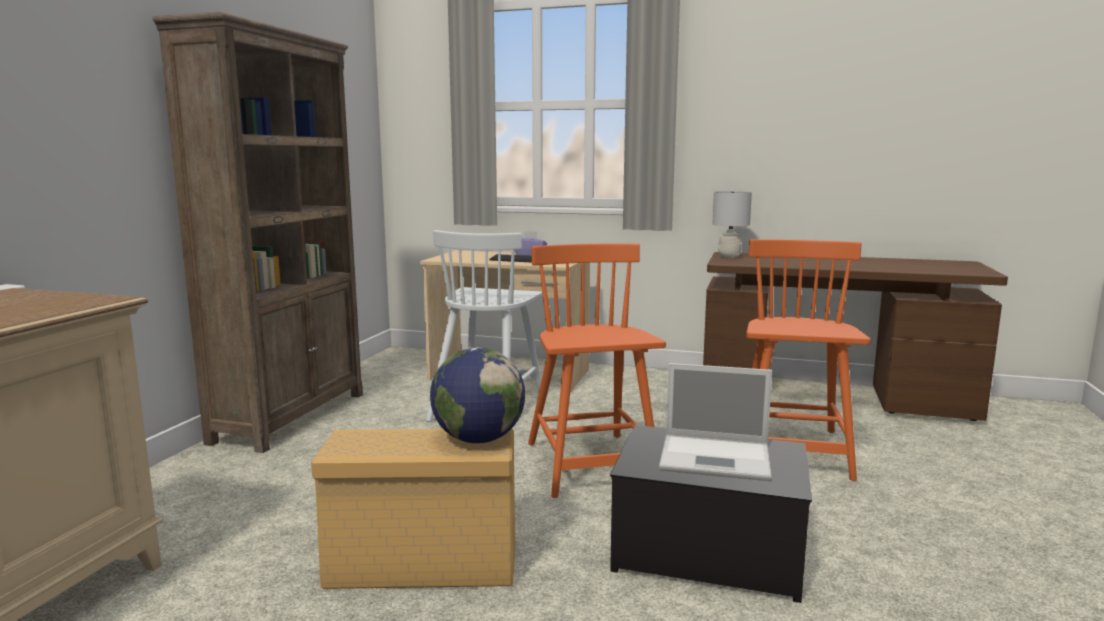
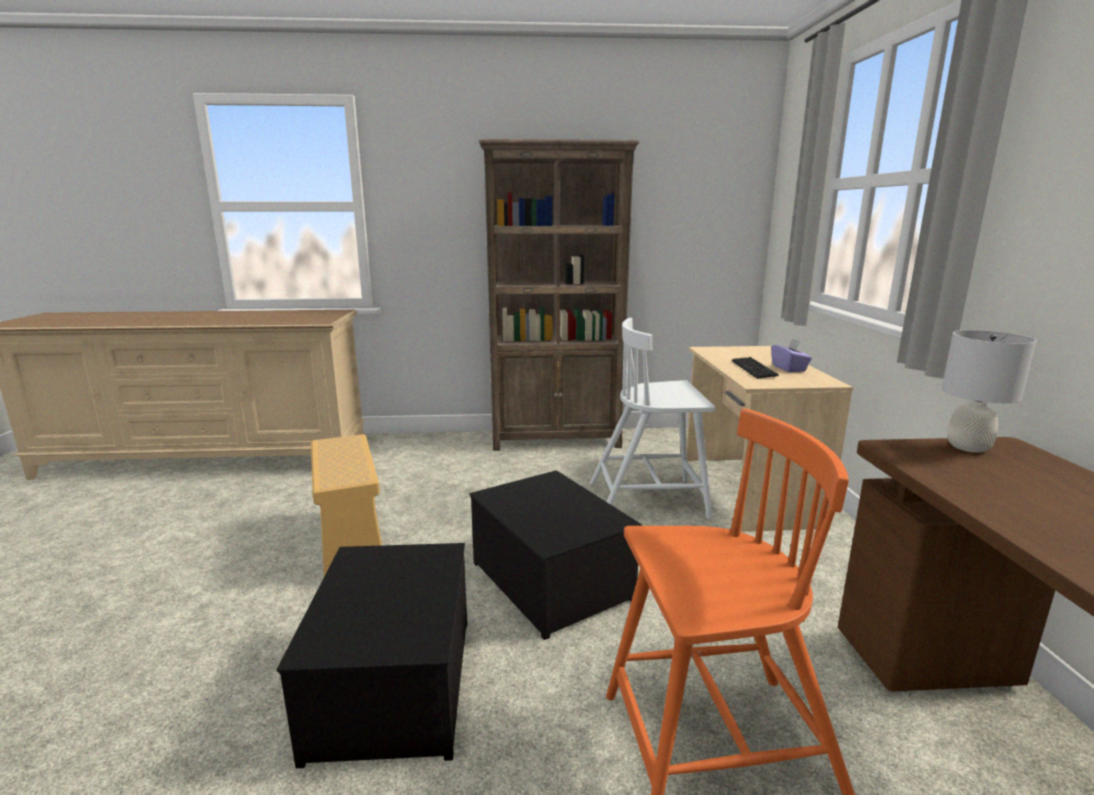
camera: 70 degrees right, 5 degrees up
globe [430,347,525,443] -> none
orange chair [528,243,666,498] -> storage box [469,470,642,640]
laptop [659,363,772,481] -> none

